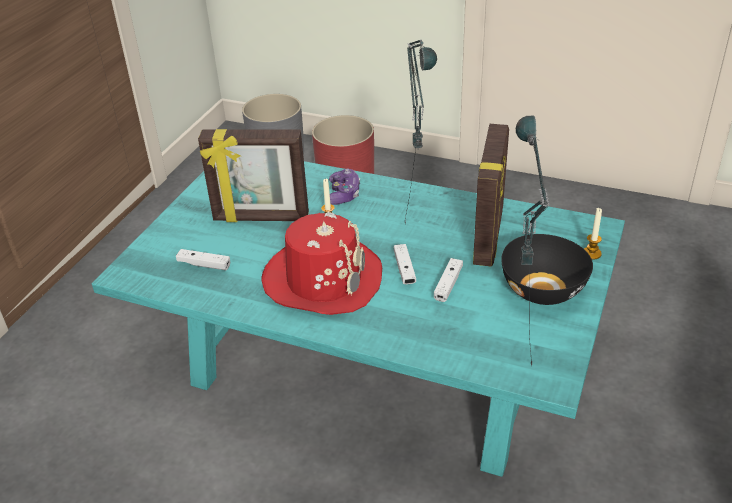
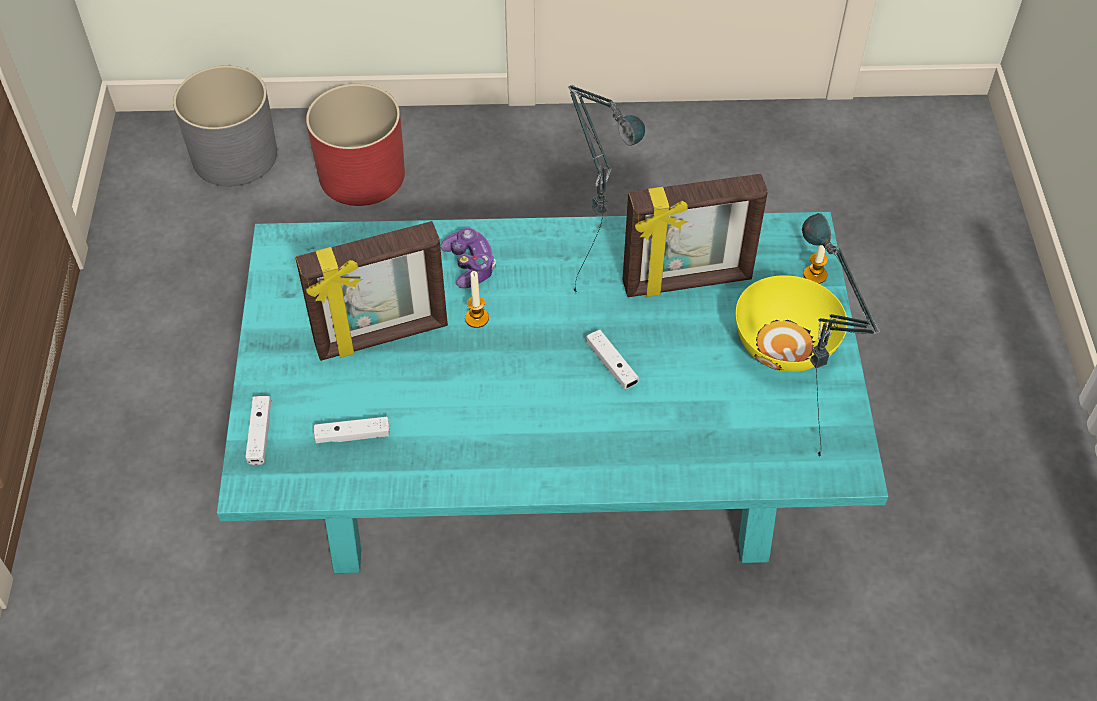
camera: 25 degrees left, 15 degrees up
red hat [262,212,382,315] -> none
white game controller [434,258,463,302] -> white game controller moved to [245,396,271,465]
picture frame [473,124,509,266] -> picture frame turned 90 degrees clockwise [622,174,768,297]
black bowl [501,234,593,305] -> yellow bowl [736,275,847,372]

